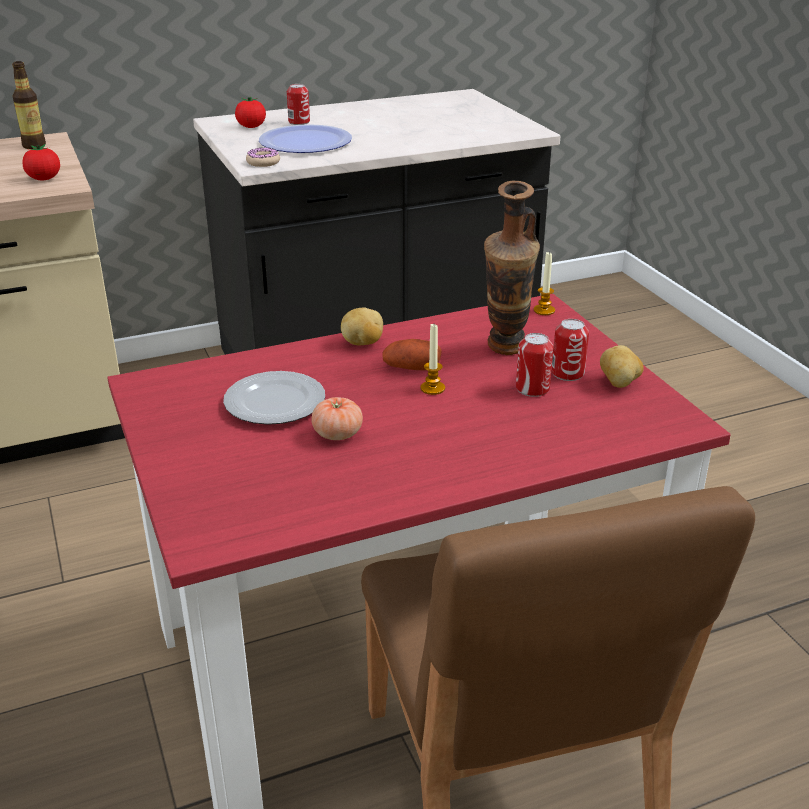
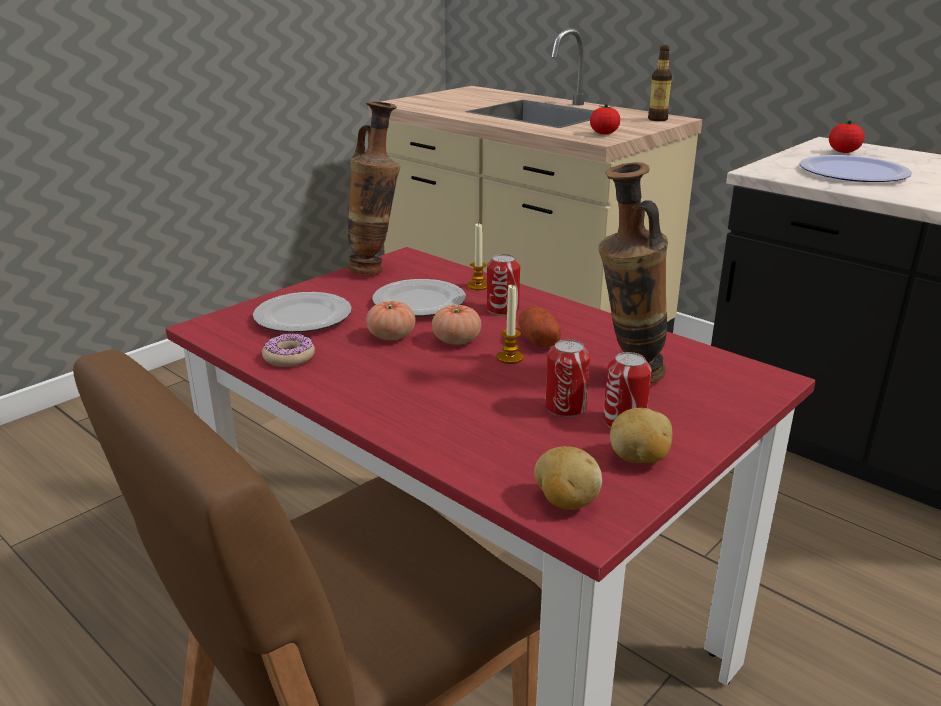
camera: 65 degrees right, 5 degrees down
donut [246,147,280,167] -> donut moved to [262,333,315,367]
can [287,84,310,125] -> can moved to [487,254,520,316]
potato [341,308,383,345] -> potato moved to [534,446,602,510]
candle [534,252,555,315] -> candle moved to [467,223,487,290]
none -> plate [253,292,352,332]
none -> vase [347,102,401,274]
none -> tomato [432,305,481,345]

